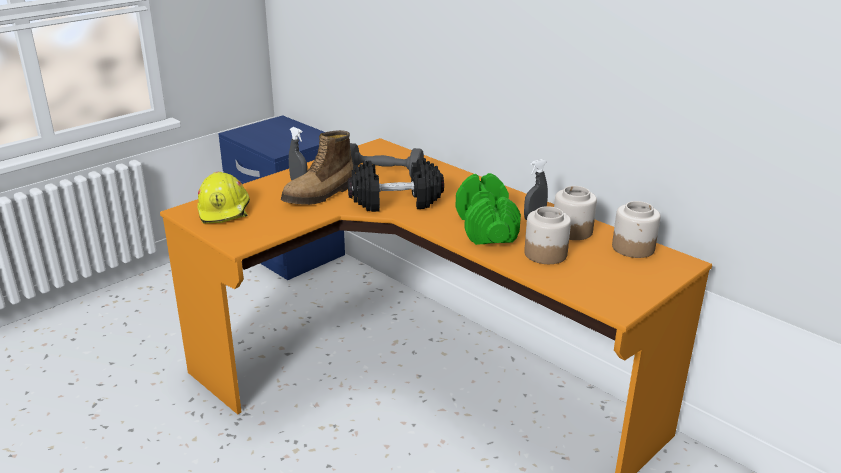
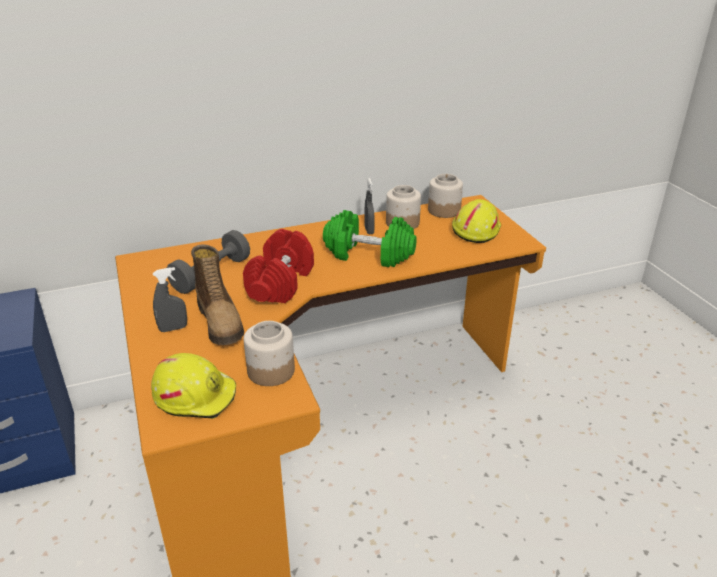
camera: 65 degrees left, 5 degrees up
black dumbbell [348,158,444,212] -> red dumbbell [243,229,314,303]
jar [524,206,571,264] -> jar moved to [244,321,295,386]
none -> yellow hard hat [452,199,501,243]

